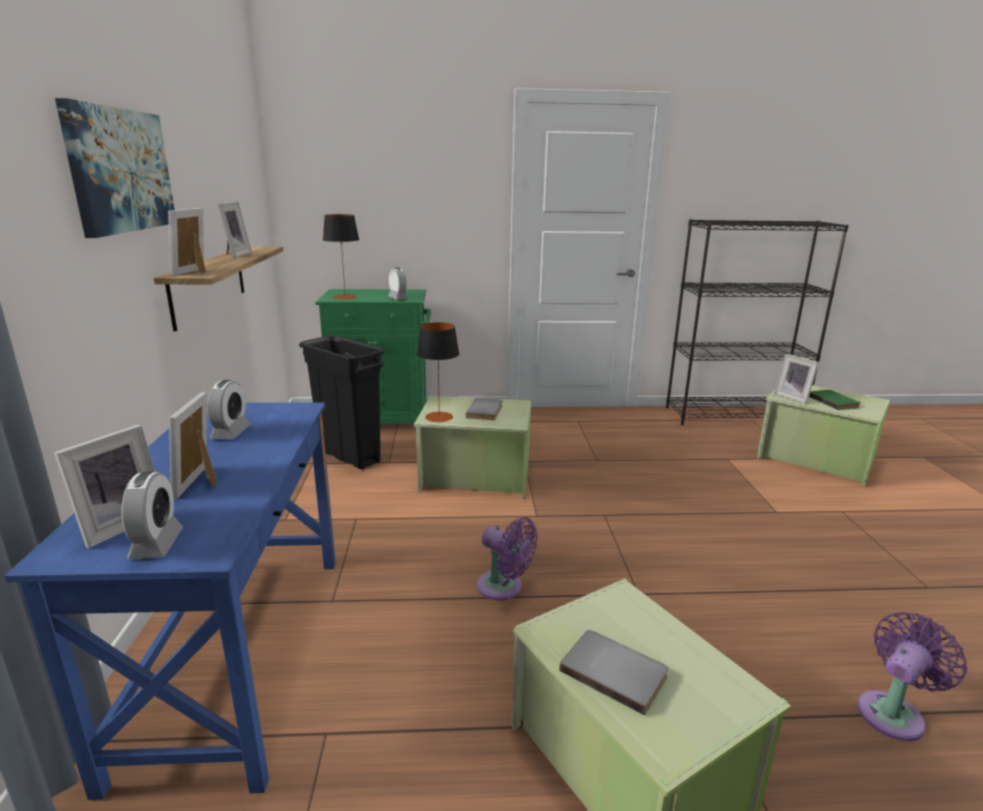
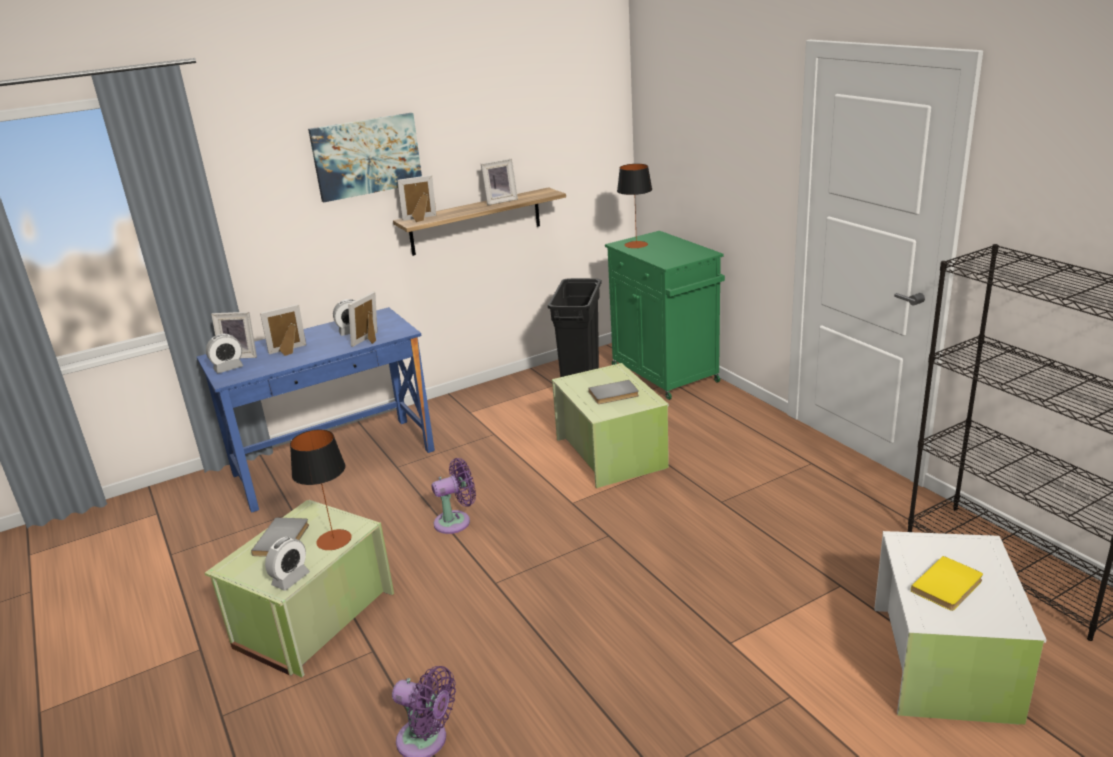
camera: 65 degrees right, 5 degrees up
alarm clock [388,267,408,300] -> alarm clock moved to [265,537,310,591]
table lamp [417,322,459,422] -> table lamp moved to [290,429,352,550]
purple fan [477,517,538,601] -> purple fan turned 120 degrees counterclockwise [431,458,476,534]
green storage box [757,385,890,487] -> white storage box [874,531,1047,725]
picture frame [774,354,819,404] -> picture frame moved to [348,291,377,347]
green book [809,390,860,410] -> yellow book [911,556,983,611]

